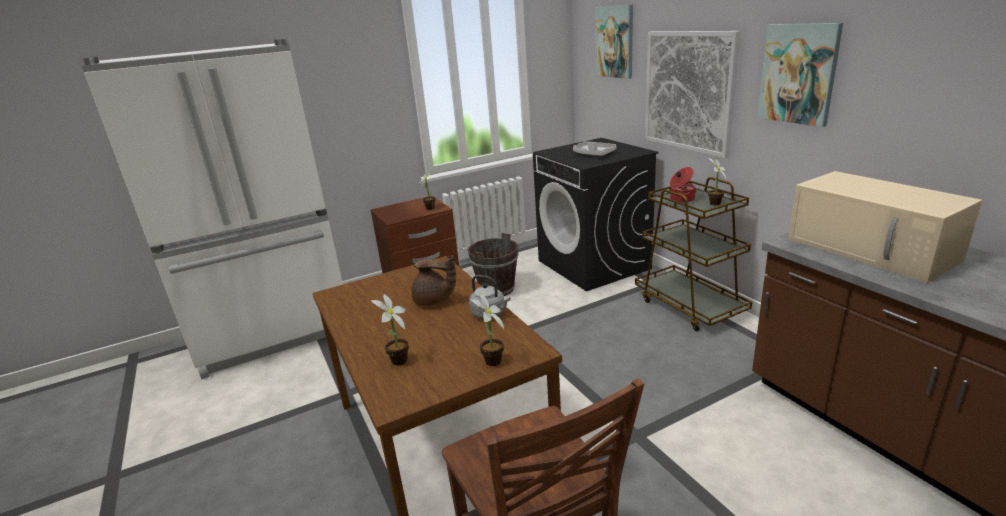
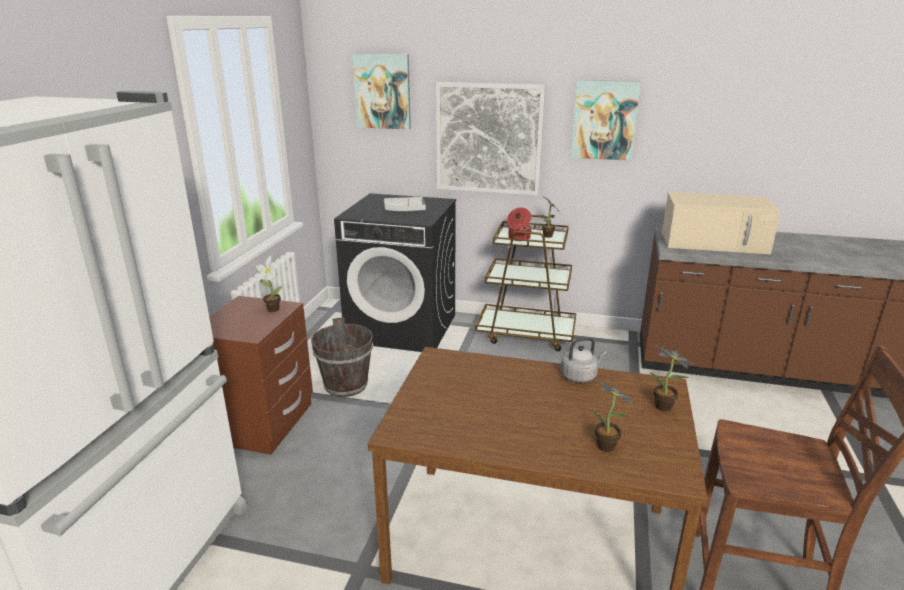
camera: 50 degrees left, 0 degrees up
brown teapot [411,255,456,306] -> none

